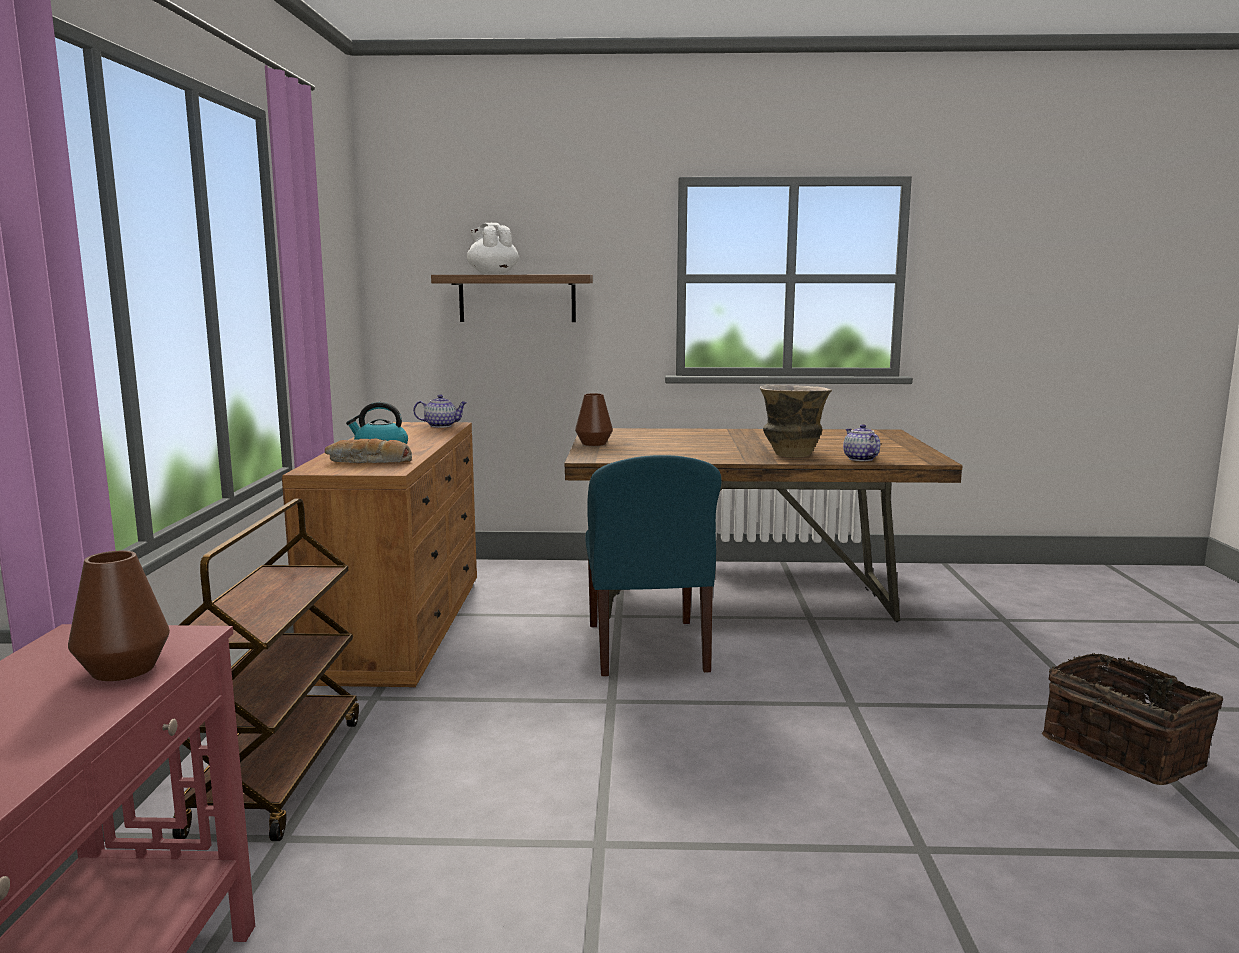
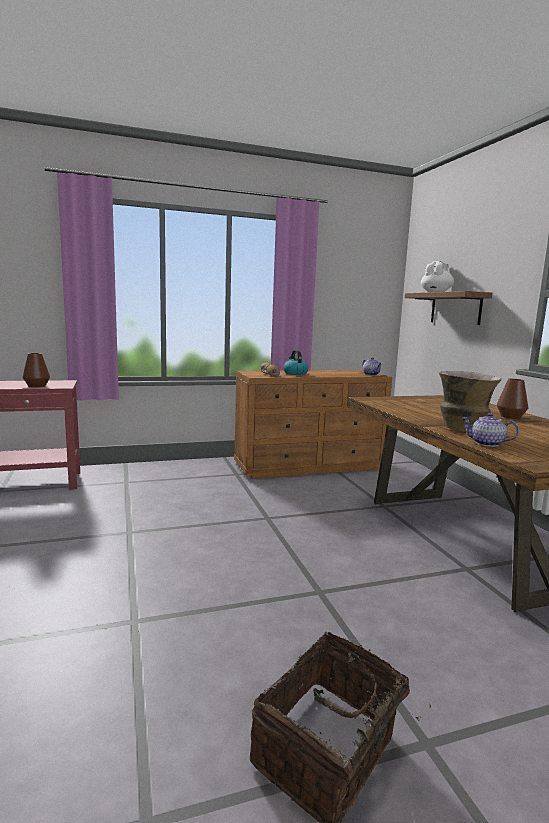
camera: 70 degrees right, 0 degrees up
brown cart [172,499,359,841] -> none
brown vase [575,393,613,446] -> brown vase moved to [497,379,528,419]
blue chair [585,455,722,677] -> none
teapot [843,424,880,461] -> teapot turned 120 degrees counterclockwise [462,413,519,447]

